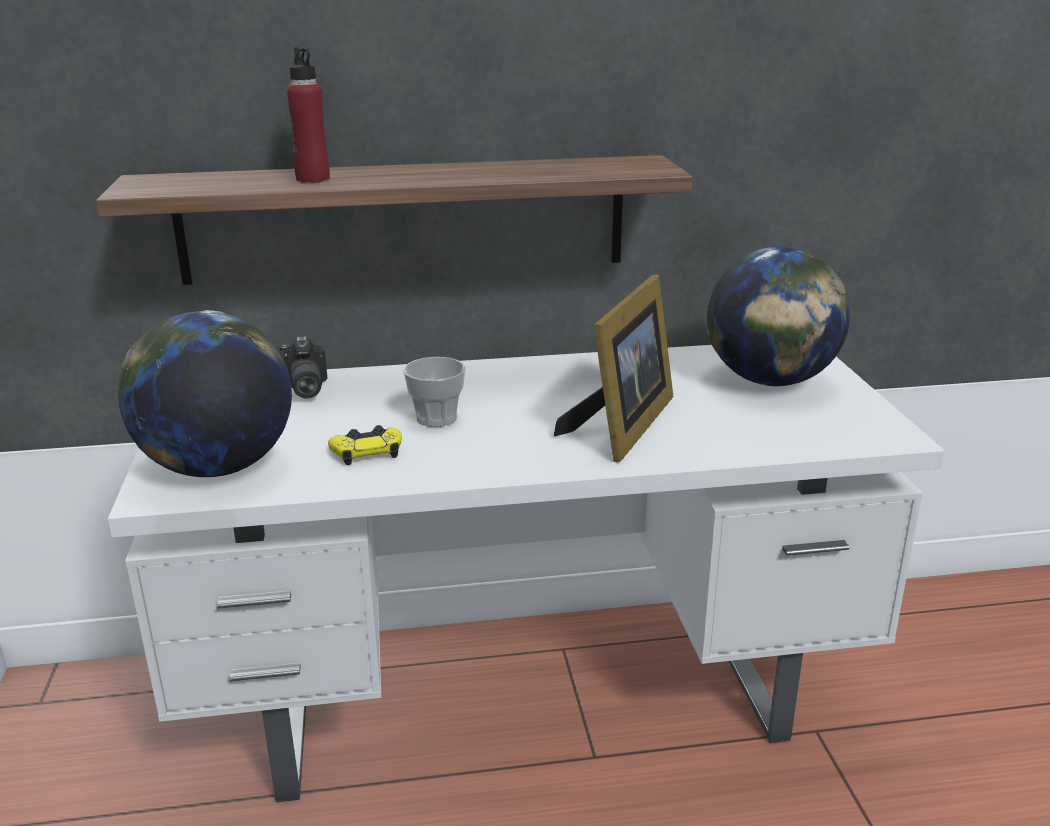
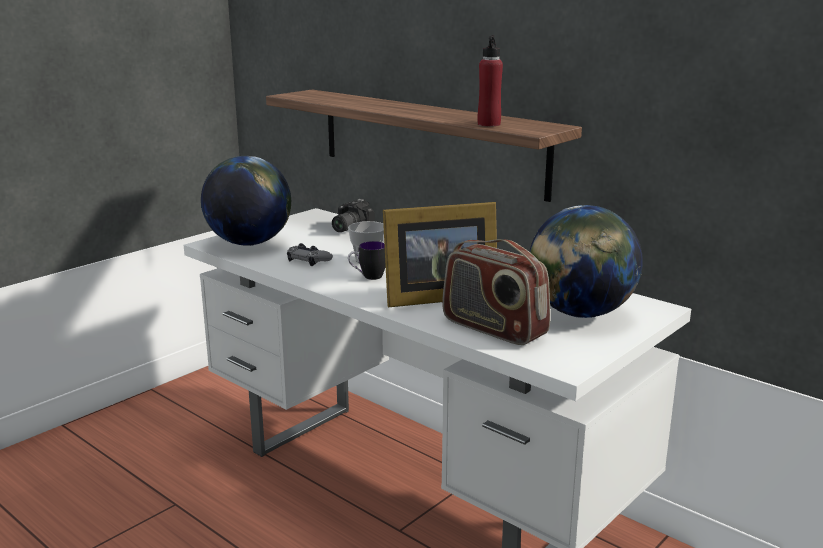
camera: 50 degrees right, 5 degrees down
red bottle [287,47,330,183] -> red bottle moved to [478,35,503,126]
yellow game controller [328,425,402,465] -> grey game controller [287,243,333,266]
none -> mug [348,241,386,280]
none -> radio [442,239,551,345]

